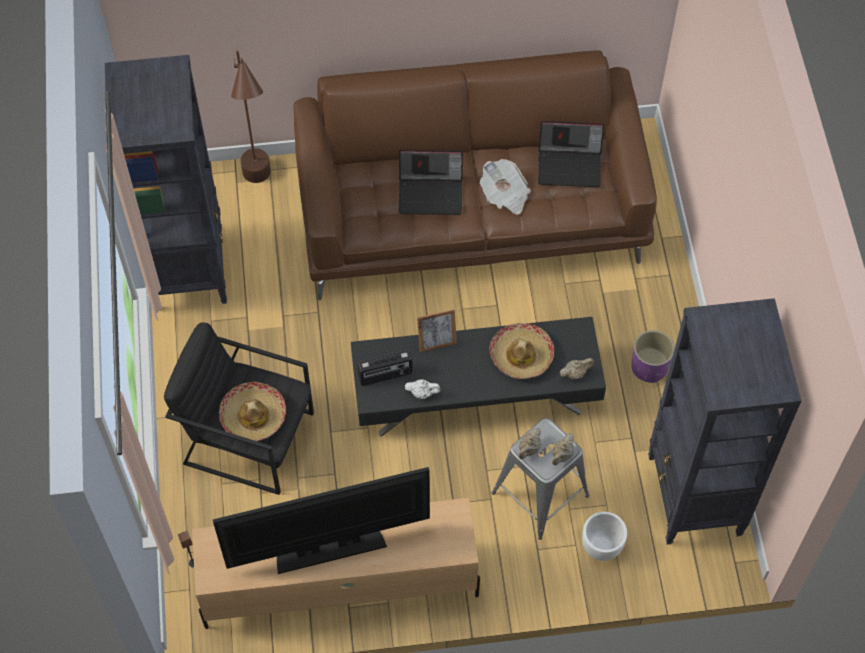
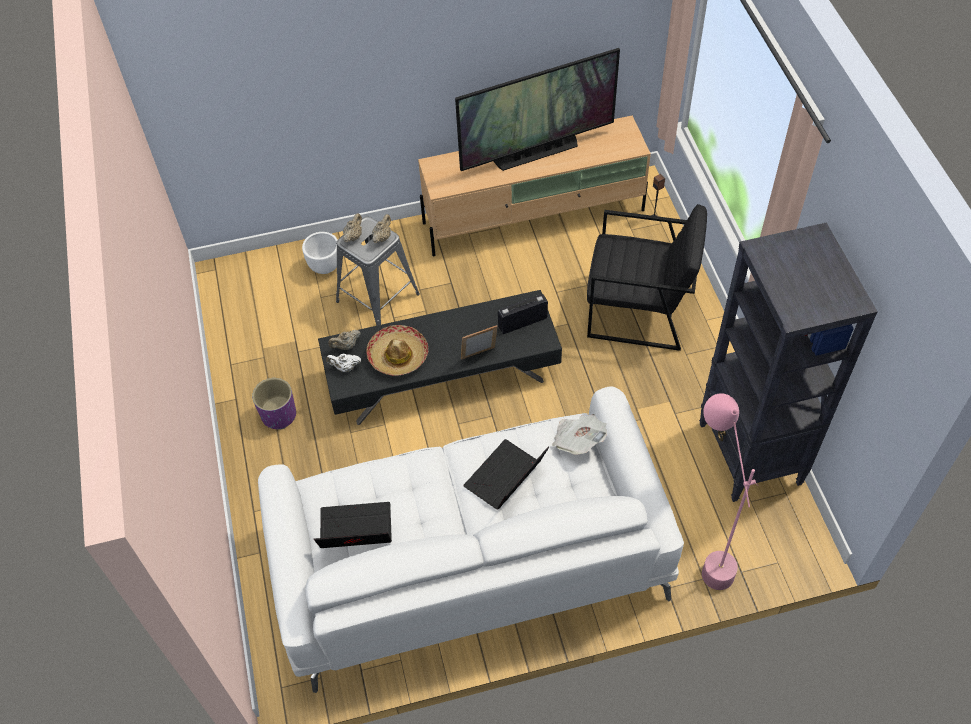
camera: 175 degrees right, 5 degrees down
hat [219,382,286,441] -> none
brown floor lamp [231,51,271,183] -> pink floor lamp [702,393,758,590]
brown sofa [294,50,657,301] -> white sofa [258,386,684,693]
laptop [399,150,463,215] -> laptop turned 45 degrees counterclockwise [463,439,549,510]
white teapot [405,379,441,399] -> white teapot moved to [326,354,361,372]
newspaper [480,159,531,215] -> newspaper moved to [552,414,607,454]
black bookcase [648,298,801,545] -> none

